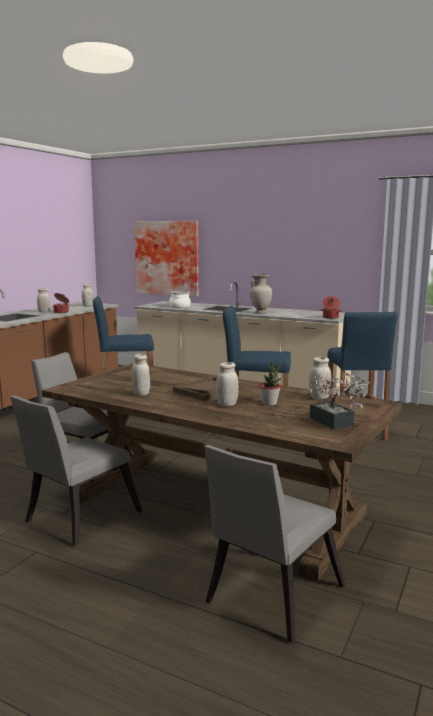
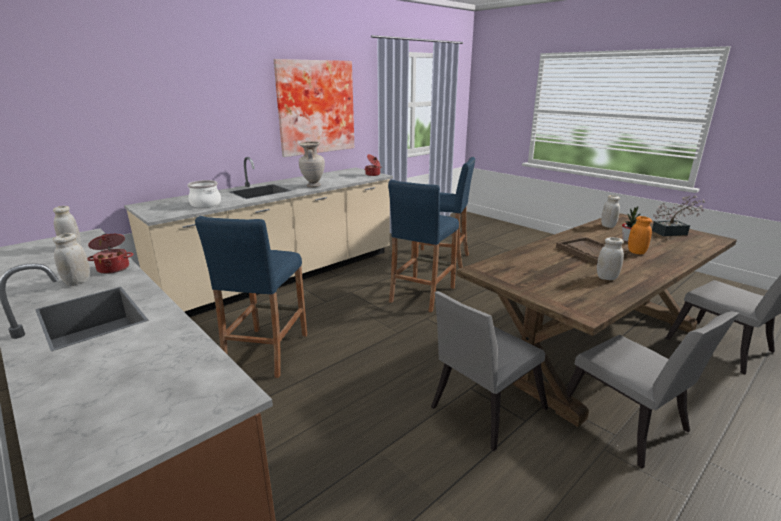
camera: 70 degrees left, 10 degrees up
picture [134,221,199,297] -> picture moved to [274,59,354,157]
white jar [216,362,239,407] -> orange jar [628,216,652,254]

